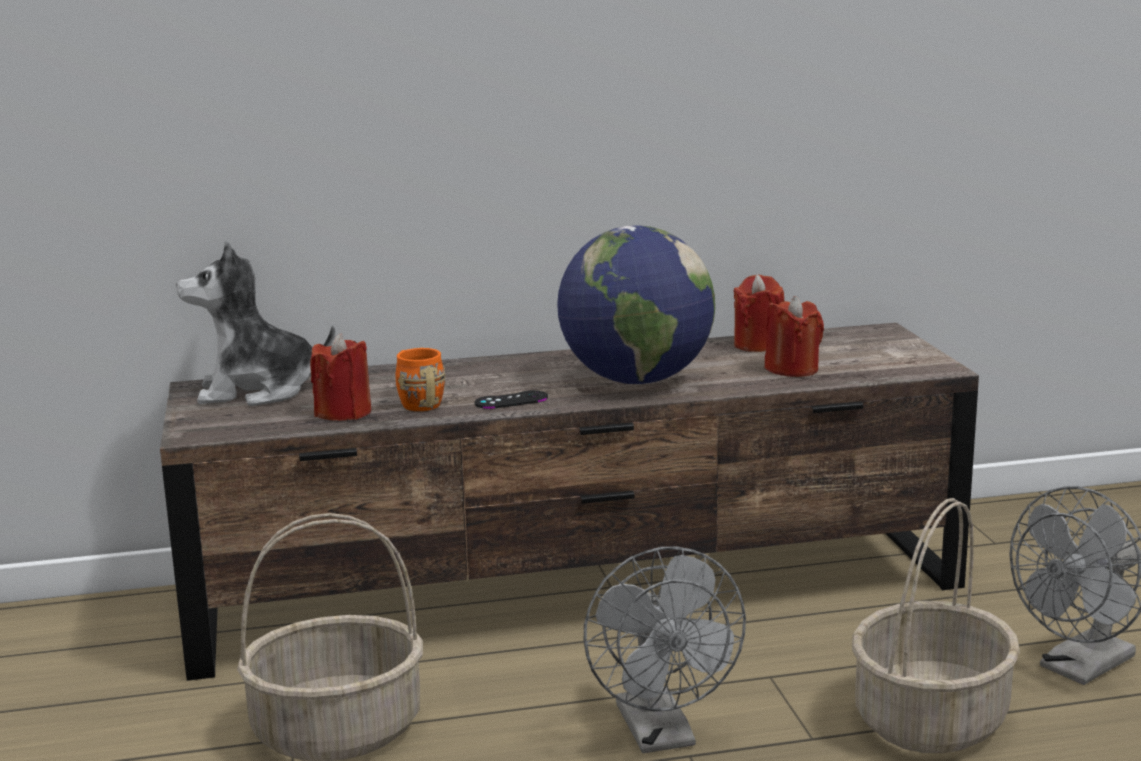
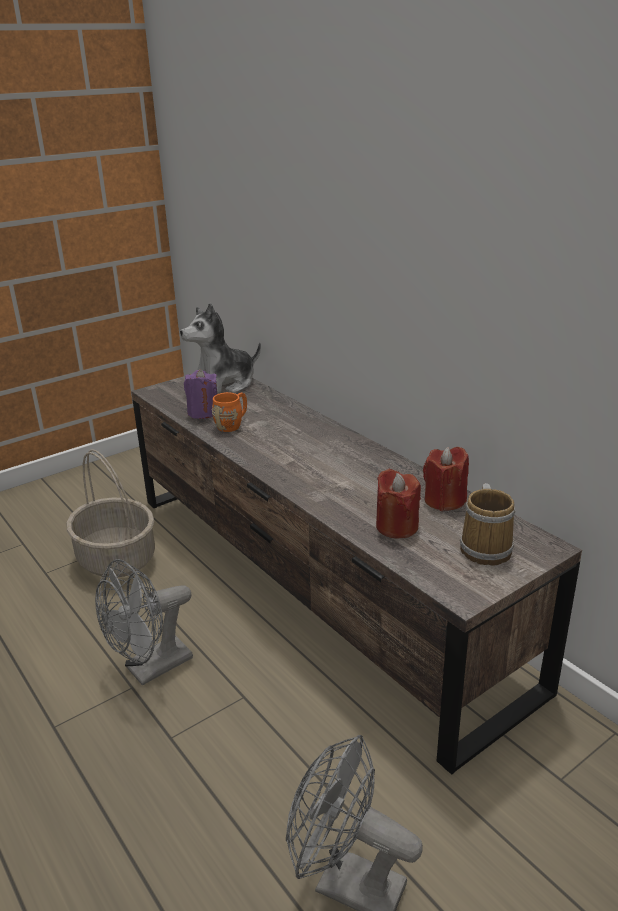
camera: 65 degrees right, 10 degrees up
plush toy [176,241,335,406] -> plush toy turned 90 degrees counterclockwise [180,303,261,394]
red candle [310,333,371,421] -> purple candle [184,369,217,419]
black game controller [475,390,548,409] -> none
globe [557,225,715,384] -> none
basket [852,498,1020,753] -> none
none -> mug [460,483,515,565]

